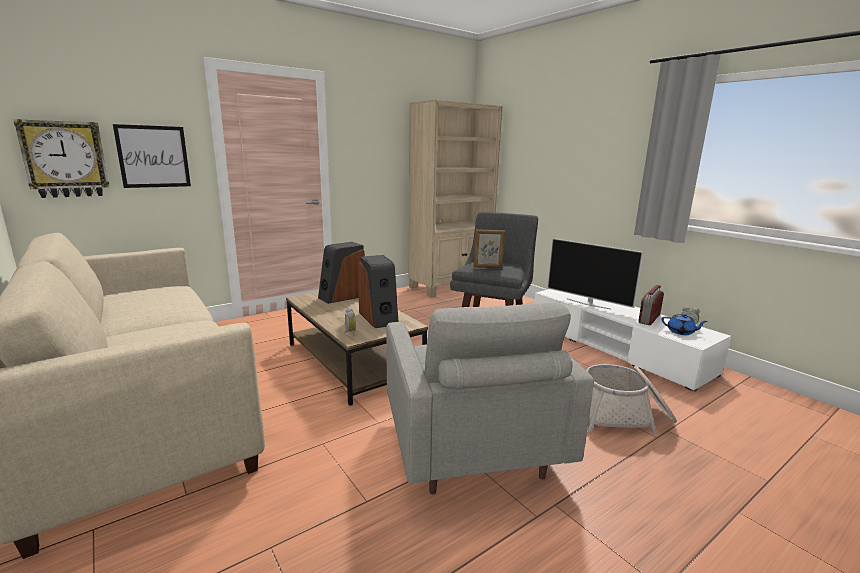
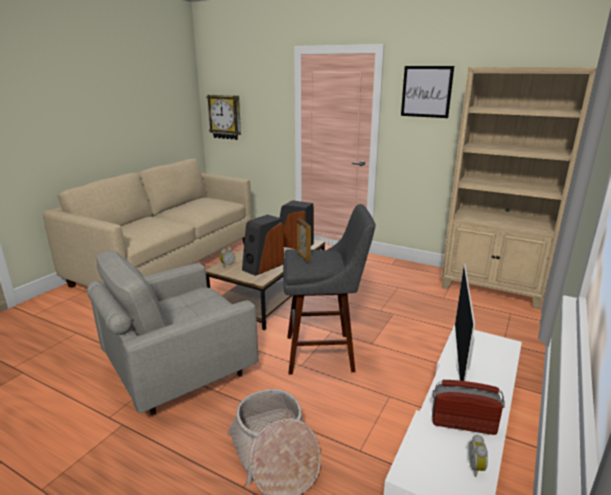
camera: 65 degrees right, 5 degrees up
picture [113,124,191,188] -> picture moved to [401,66,454,118]
blue teapot [662,313,708,335] -> none

